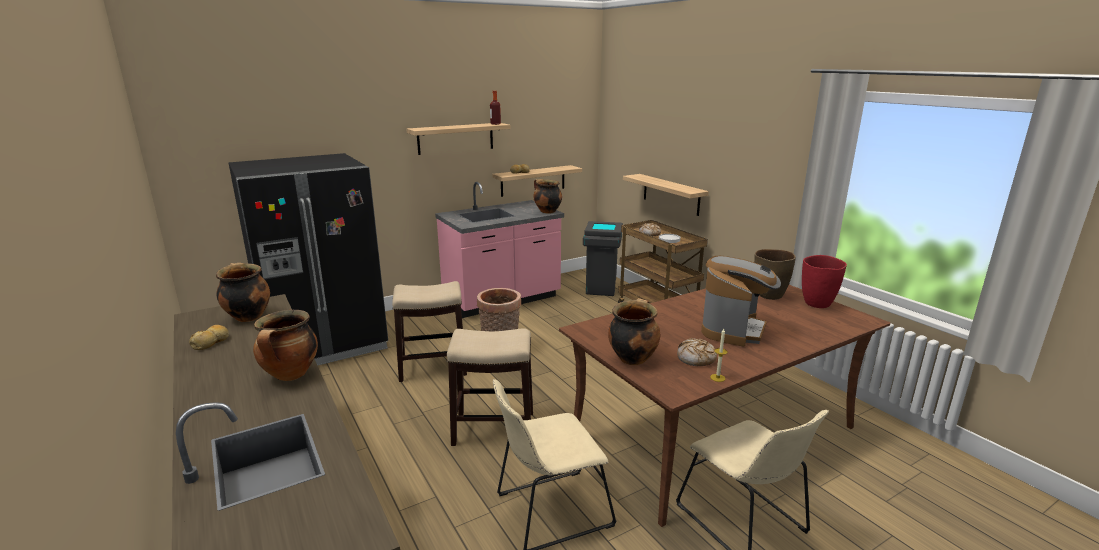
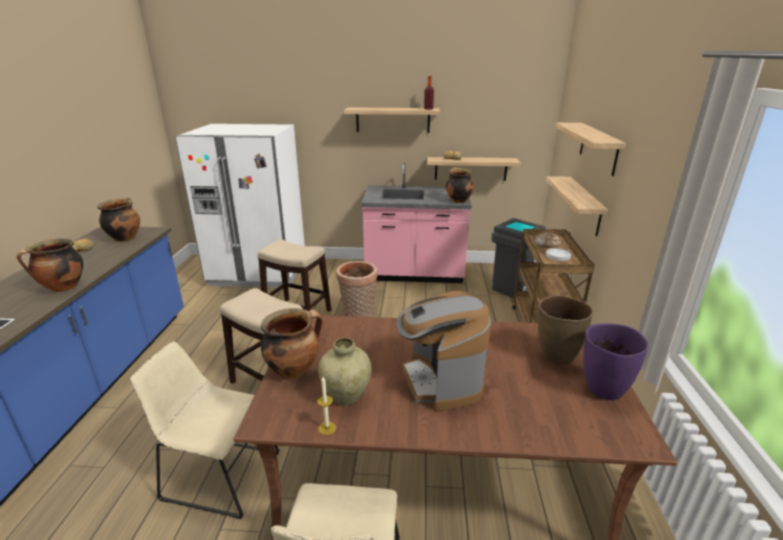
camera: 35 degrees right, 5 degrees up
black fridge [229,153,388,366] -> white fridge [175,124,305,288]
bread [677,338,717,366] -> beige vase [318,337,372,405]
coffee machine [701,256,781,347] -> coffee machine turned 105 degrees clockwise [396,291,491,411]
red vase [802,255,847,308] -> purple vase [583,323,649,400]
none -> shelf [556,123,626,176]

